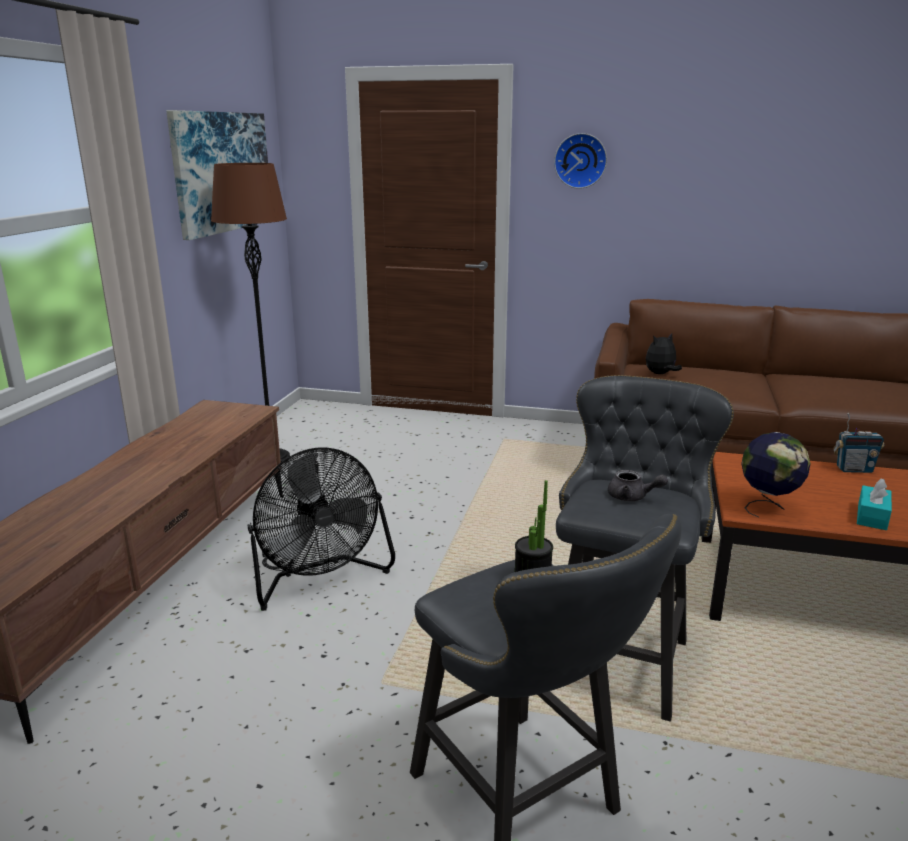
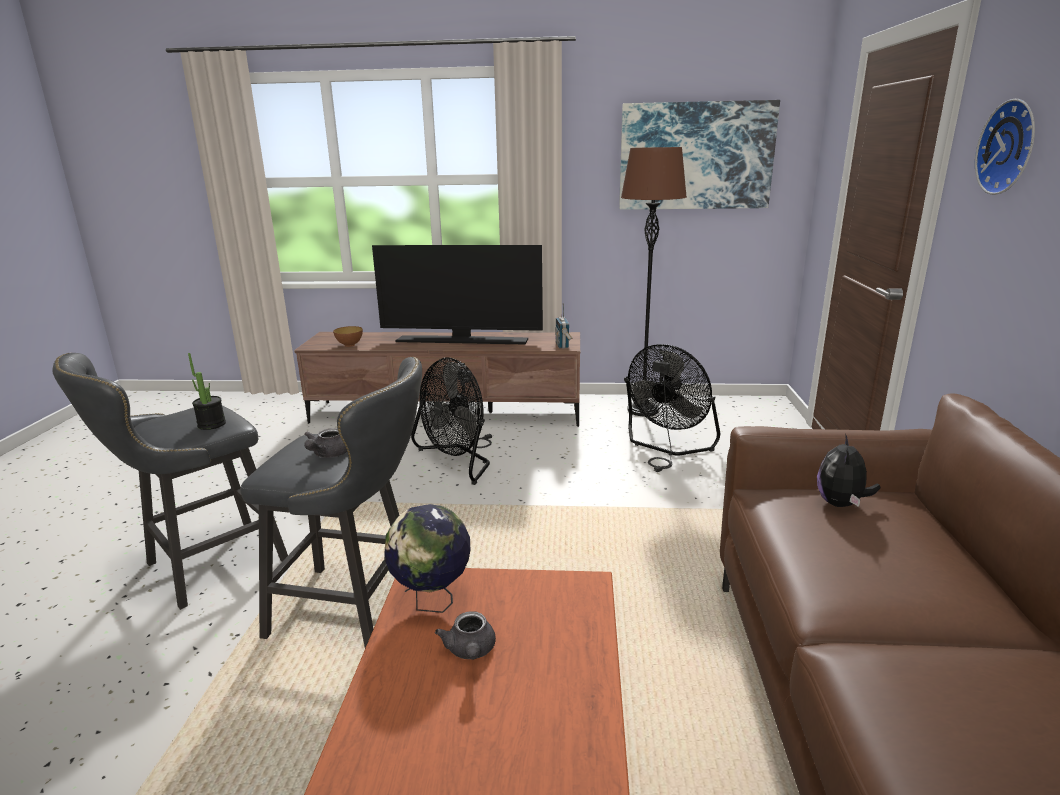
camera: 80 degrees right, 0 degrees up
plush toy [646,333,682,374] -> plush toy turned 120 degrees counterclockwise [817,435,880,507]
radio [833,413,884,473] -> radio moved to [555,303,573,349]
turquoise tissue box [857,478,892,530] -> none
none -> bowl [333,326,363,347]
none -> television [372,245,543,344]
none -> grey teapot [435,611,496,660]
none -> black fan [624,344,720,472]

